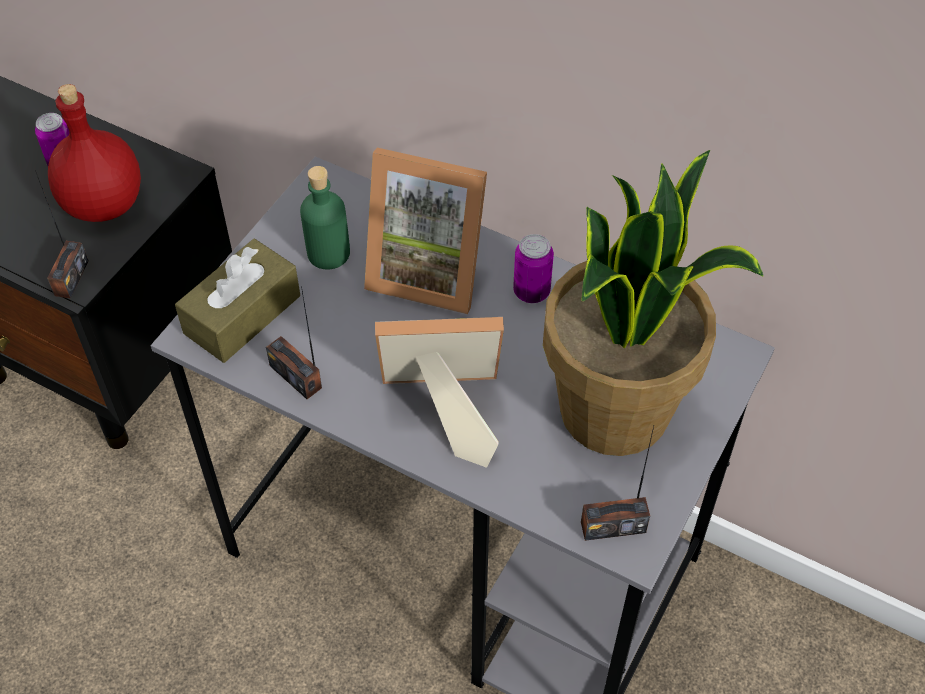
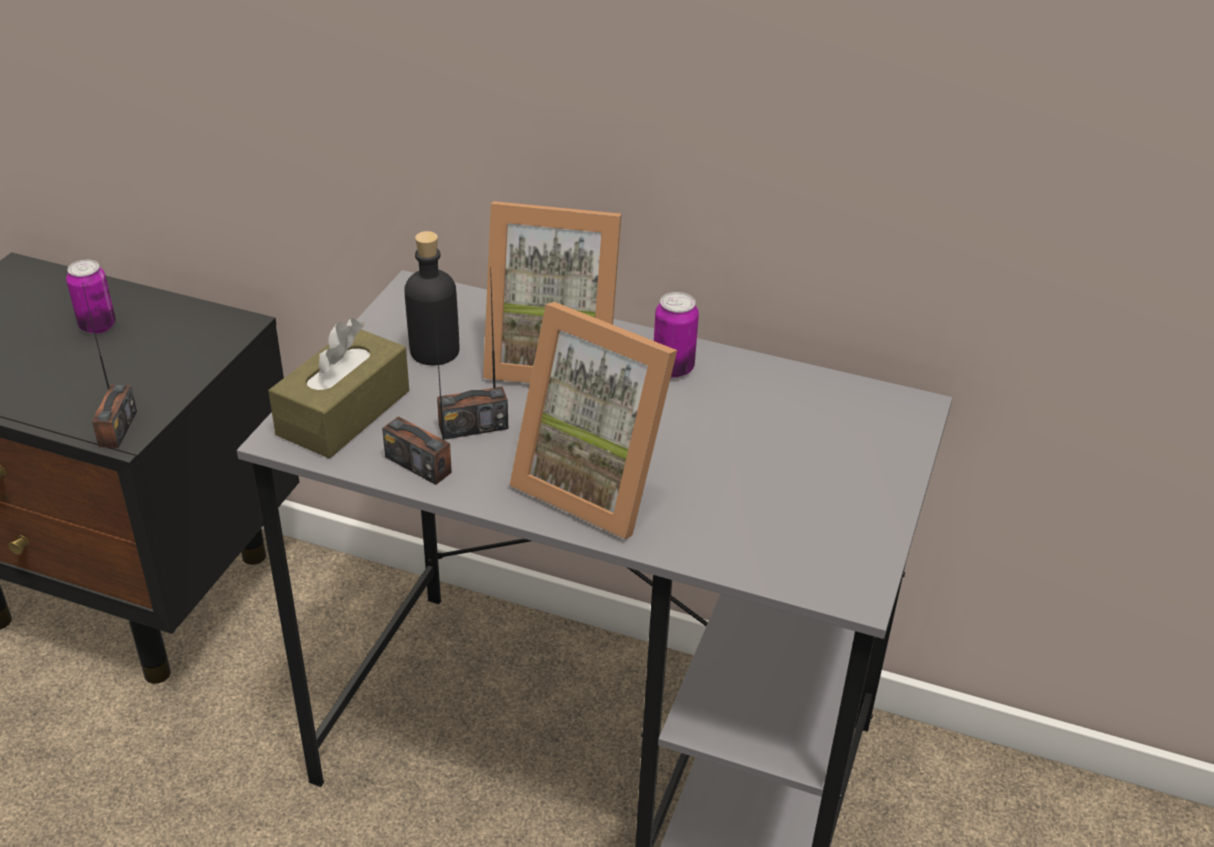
camera: 10 degrees left, 15 degrees down
red bottle [48,84,141,222] -> none
green bottle [300,166,350,270] -> black bottle [404,231,459,365]
picture frame [375,317,504,468] -> picture frame turned 135 degrees counterclockwise [510,302,677,540]
potted plant [543,150,763,456] -> none
radio [581,426,654,541] -> radio moved to [437,267,508,440]

